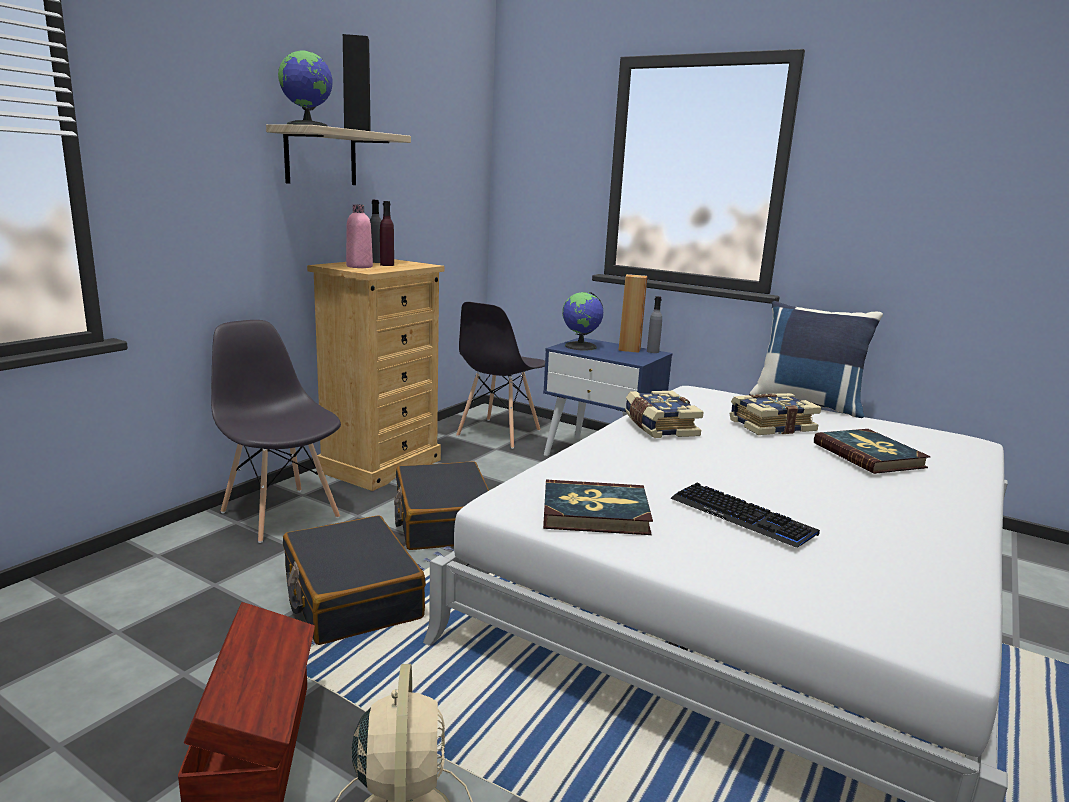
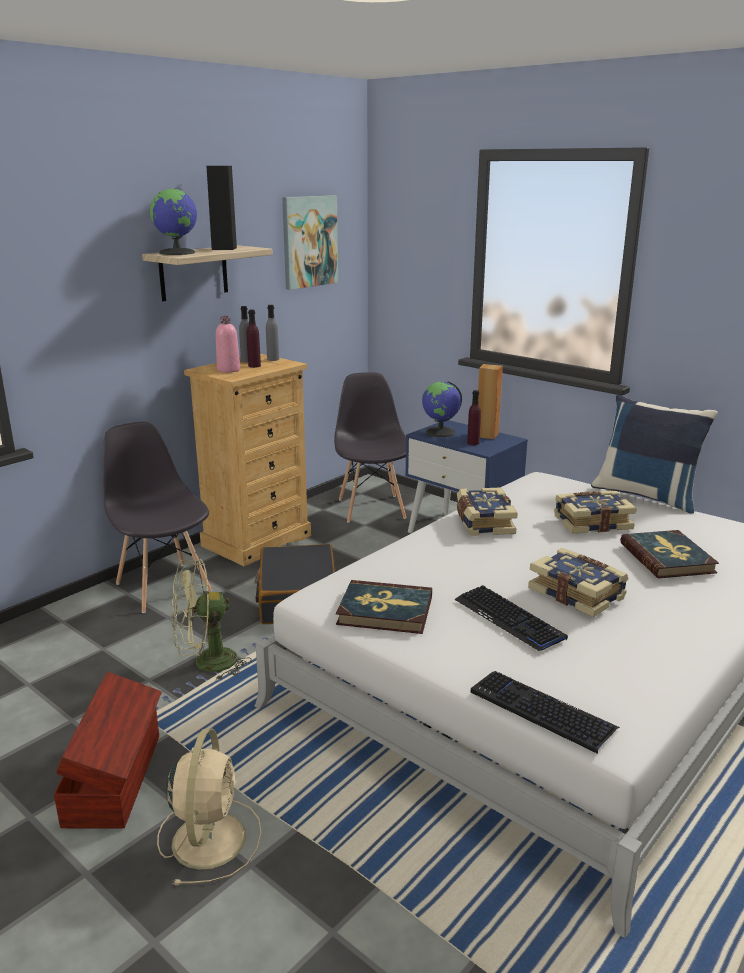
camera: 10 degrees right, 5 degrees up
black suitcase [283,515,426,645] -> green fan [172,559,252,681]
grey chair [456,302,545,449] -> grey chair turned 135 degrees clockwise [334,372,406,523]
grey bottle [647,296,662,353] -> grey bottle moved to [266,305,279,361]
none -> picture [282,195,338,290]
none -> purple bottle [467,390,481,445]
none -> keyboard [470,671,620,754]
none -> book [528,548,628,617]

